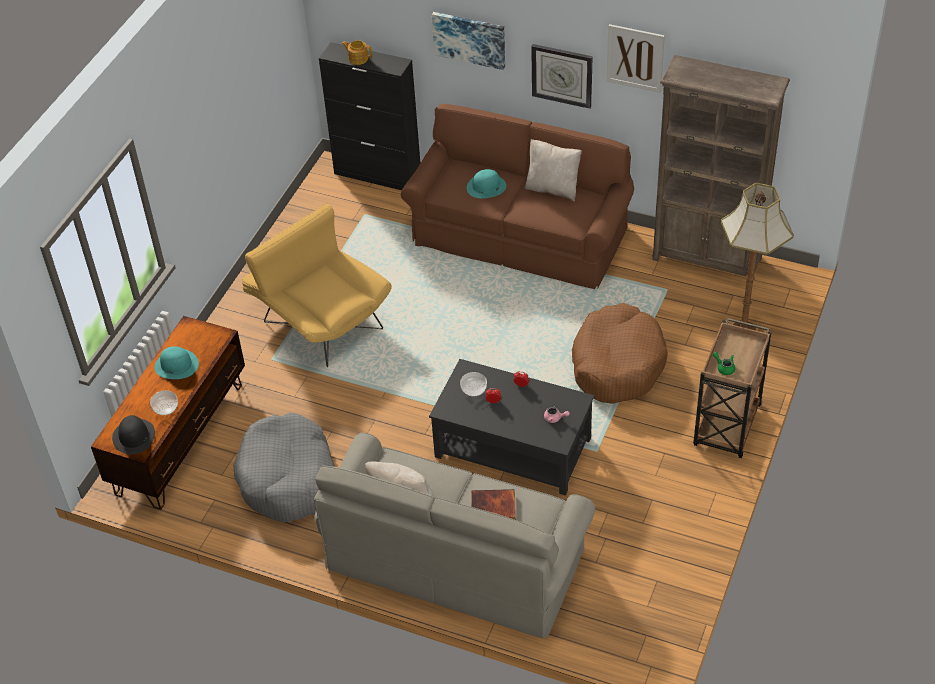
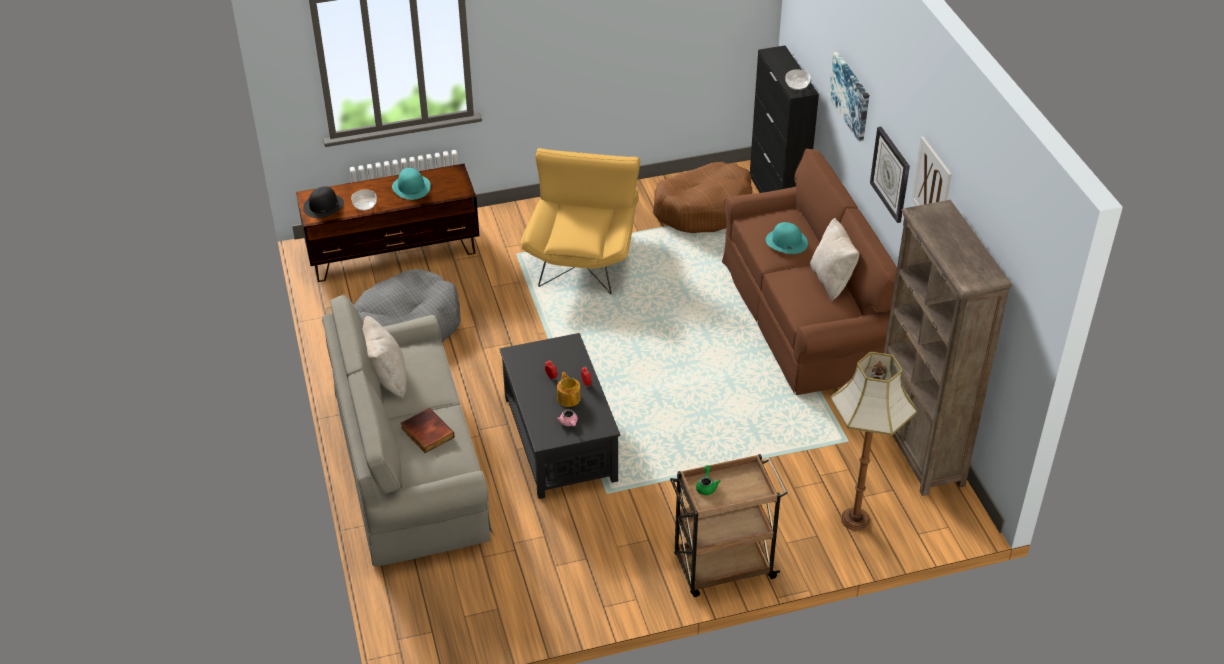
camera: 50 degrees right, 5 degrees down
teapot [342,40,372,65] -> teapot moved to [557,372,581,407]
bowl [460,372,487,397] -> bowl moved to [786,69,811,90]
brown dog bed [572,303,668,404] -> brown dog bed moved to [653,162,752,233]

